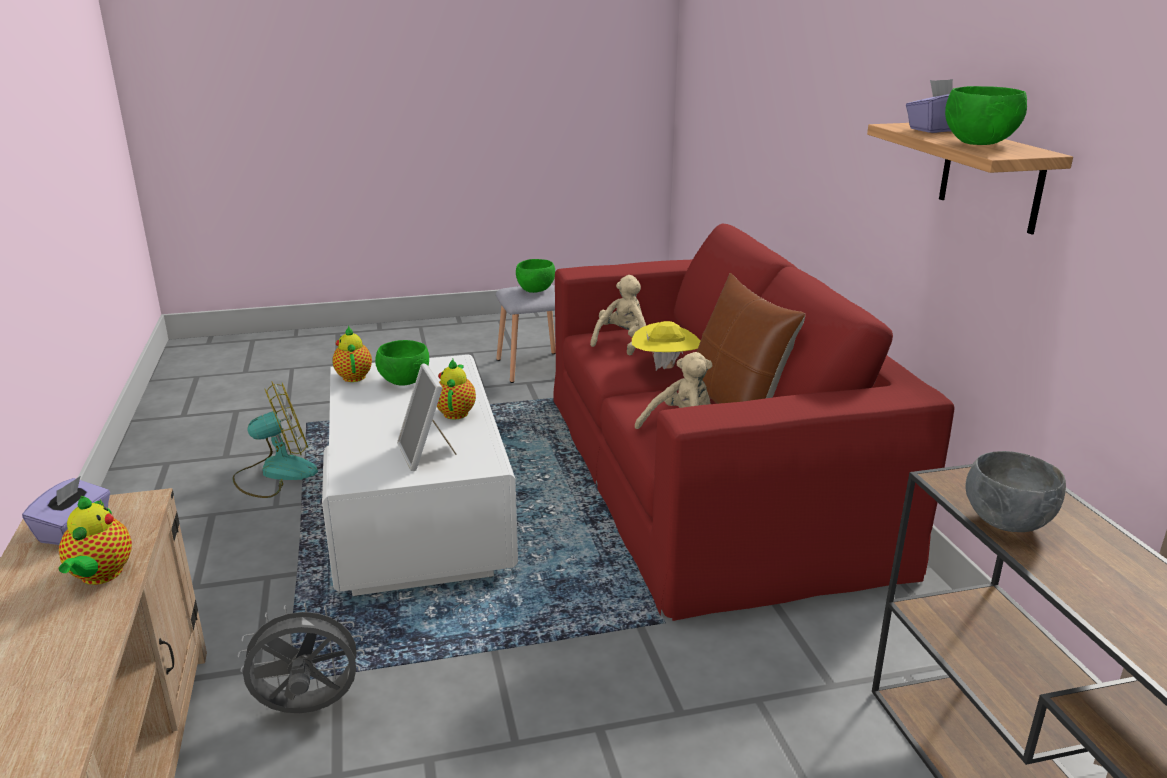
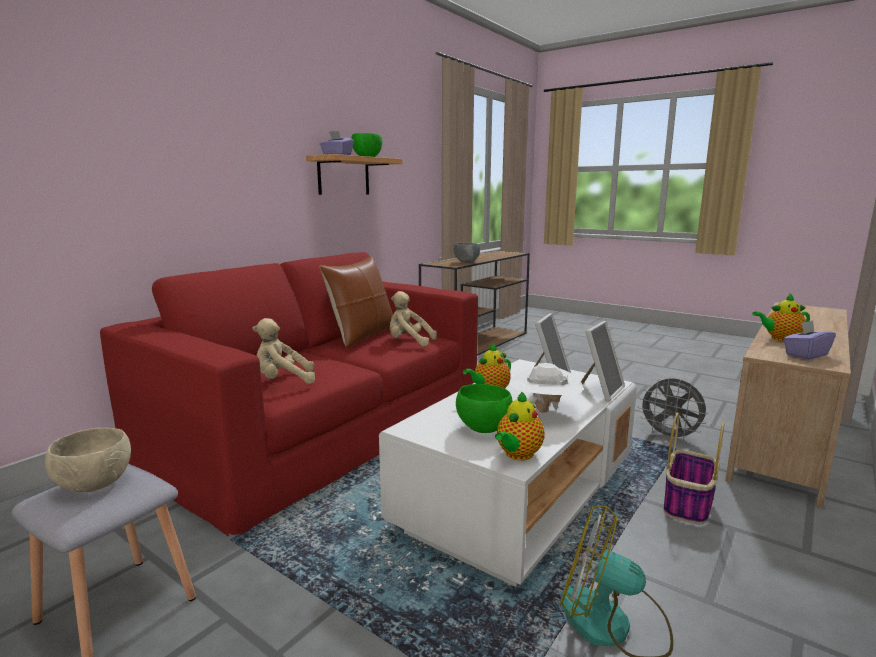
camera: 130 degrees left, 10 degrees down
teapot [58,496,132,585] -> teapot turned 135 degrees counterclockwise [752,293,810,341]
green bowl [516,259,555,293] -> beige bowl [45,427,131,492]
yellow hat [632,321,700,371] -> none
none -> white hat [510,363,584,412]
none -> picture frame [581,321,625,401]
none -> basket [664,412,725,524]

